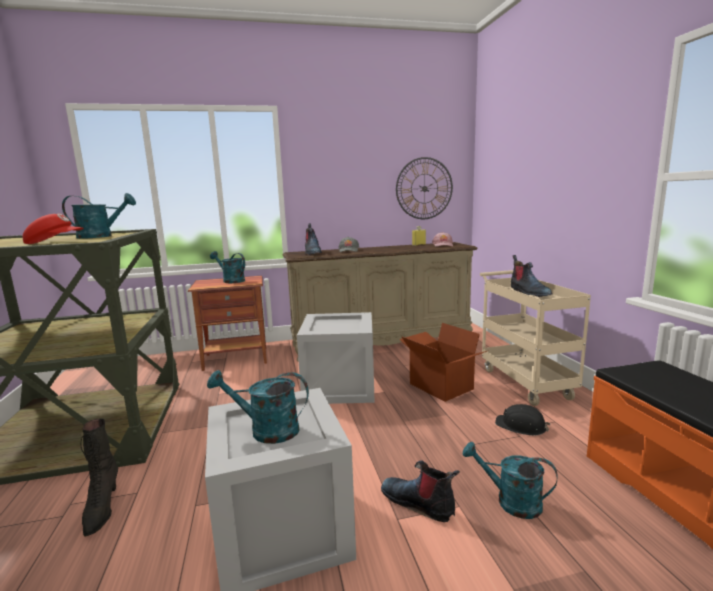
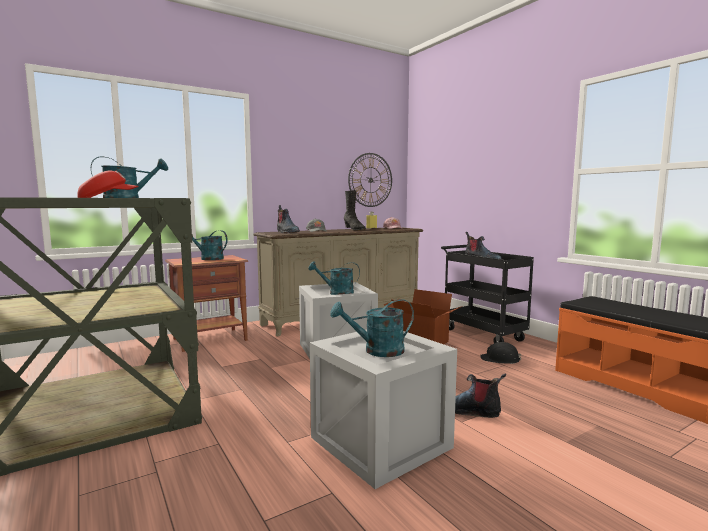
camera: 20 degrees left, 5 degrees down
black boot [81,418,118,537] -> black boot moved to [344,190,366,230]
turquoise watering can [463,442,557,519] -> turquoise watering can moved to [309,261,360,295]
beige cart [480,270,591,406] -> black cart [441,245,534,343]

